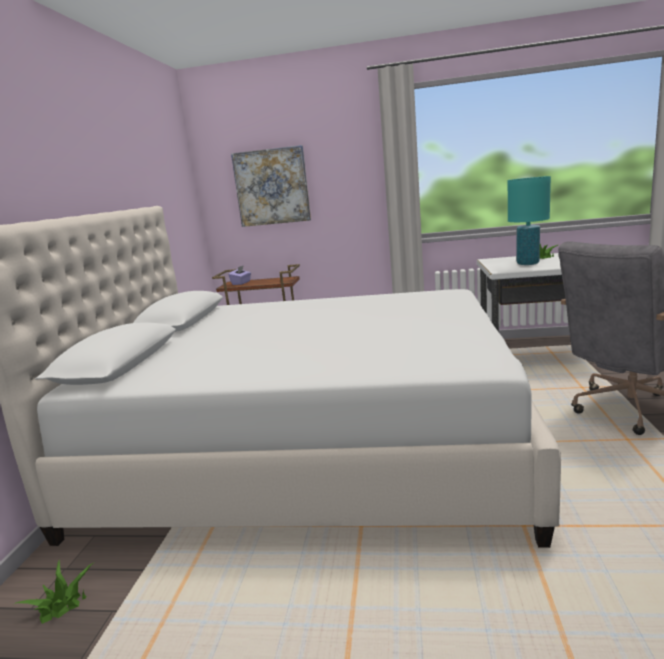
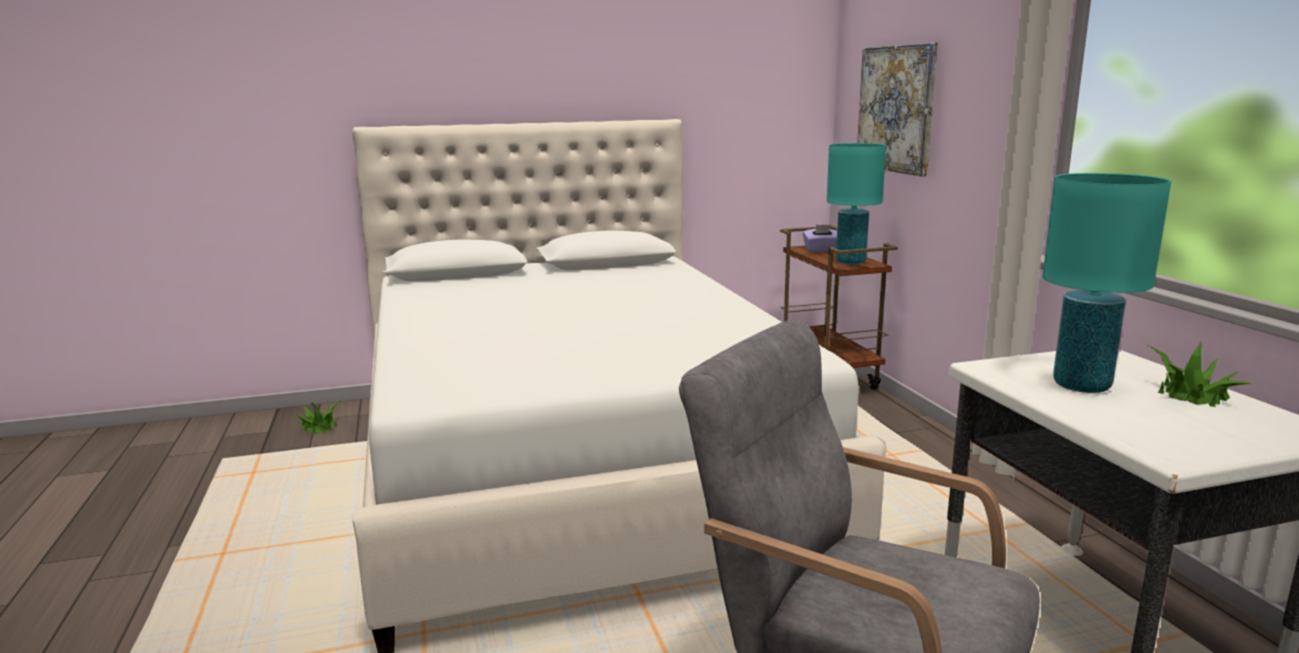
camera: 65 degrees right, 0 degrees up
none -> turquoise table lamp [827,143,886,265]

